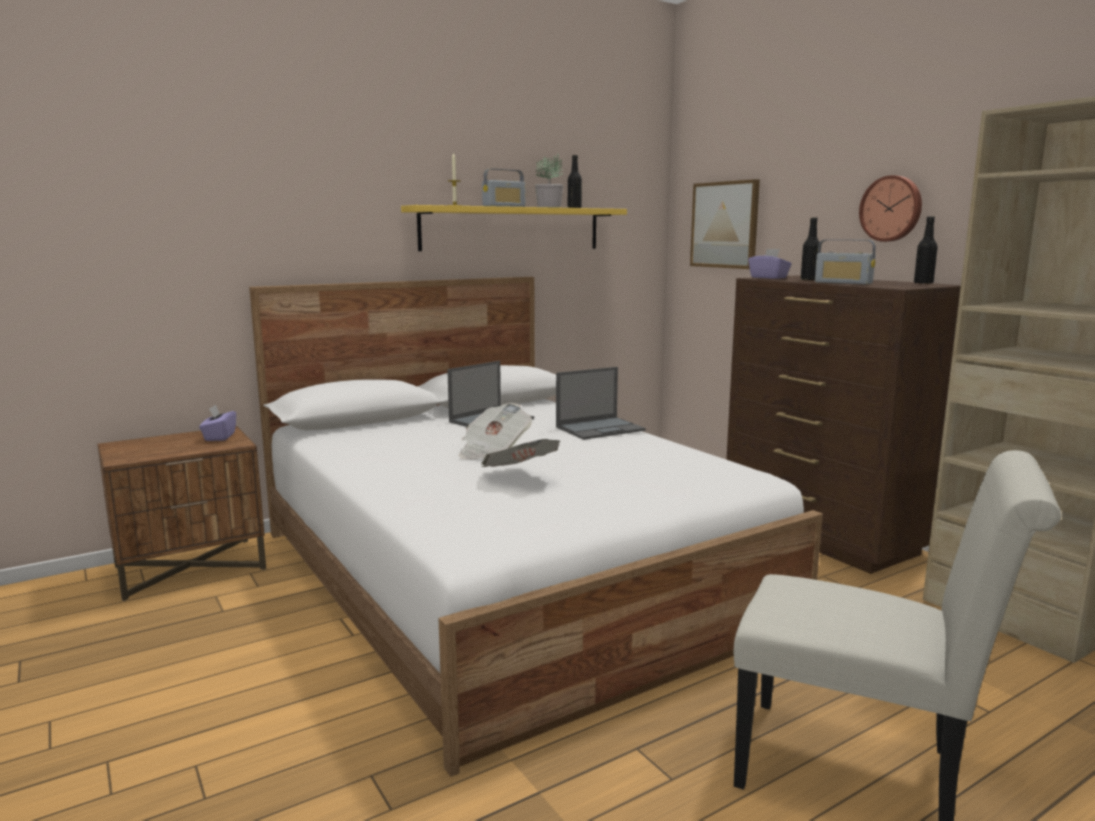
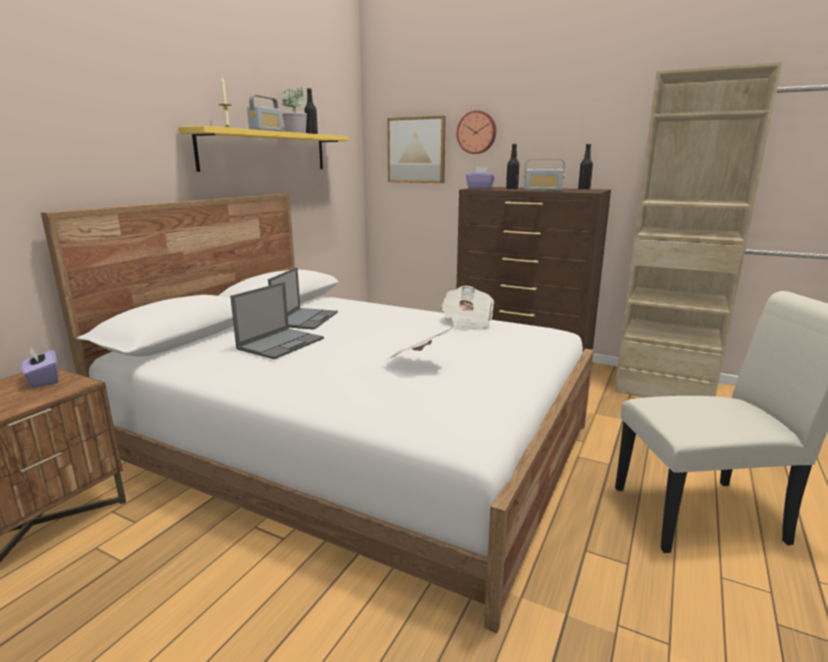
camera: 30 degrees left, 5 degrees up
newspaper [459,403,532,460] -> newspaper moved to [441,286,494,331]
laptop [556,367,646,440] -> laptop moved to [230,282,324,359]
wall clock [859,175,922,242] -> wall clock moved to [456,110,496,154]

